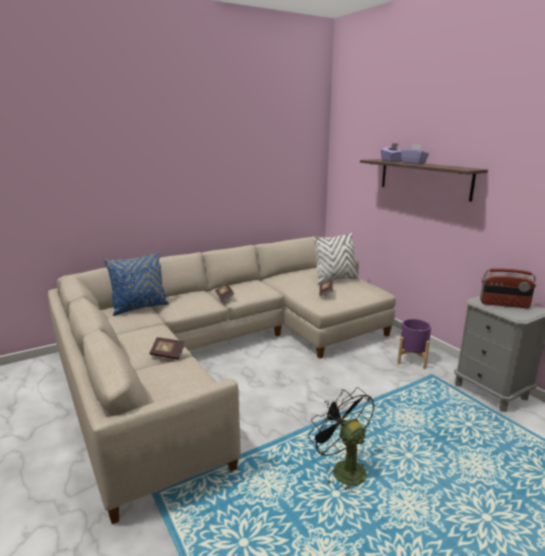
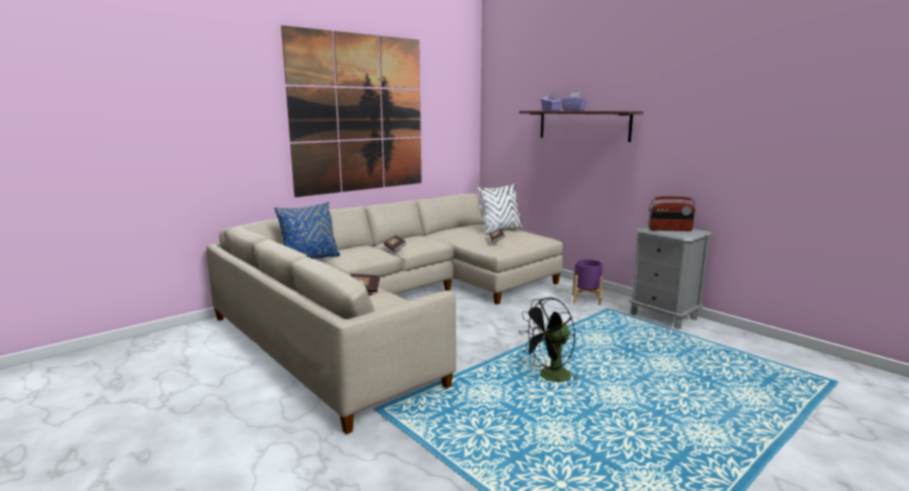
camera: 10 degrees left, 5 degrees down
black fan [308,387,375,493] -> black fan turned 75 degrees counterclockwise [519,297,579,387]
none -> picture [281,25,421,197]

